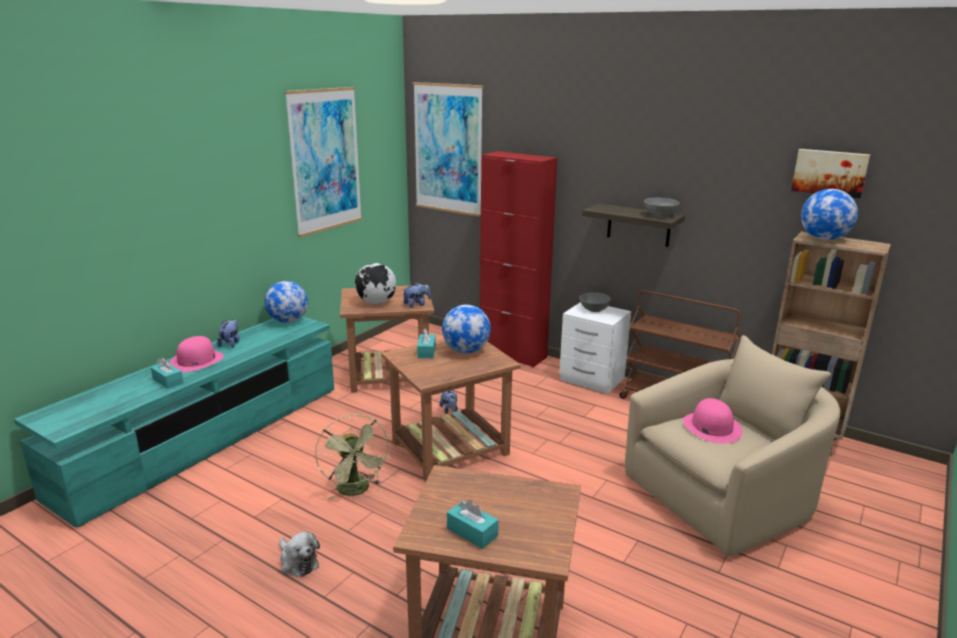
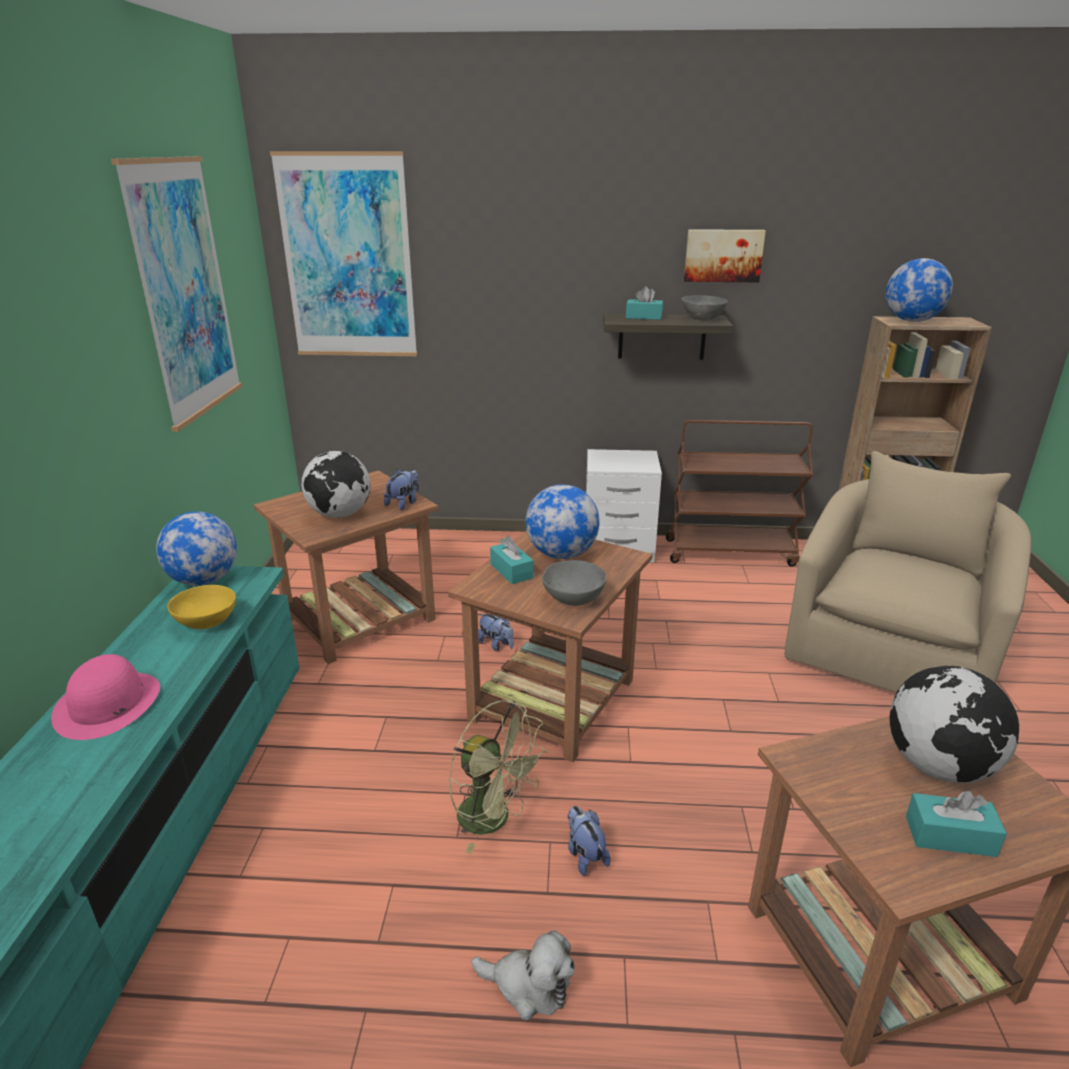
camera: 30 degrees left, 5 degrees up
turquoise tissue box [151,357,184,389] -> turquoise tissue box moved to [626,286,663,320]
plush toy [217,319,239,348] -> plush toy moved to [568,806,611,876]
red cabinet [480,151,558,368] -> none
grey bowl [579,292,611,312] -> grey bowl moved to [542,560,606,606]
pink hat [683,398,743,444] -> none
picture [791,149,870,198] -> picture moved to [684,229,766,282]
none -> yellow bowl [167,585,236,629]
none -> globe [889,666,1019,783]

